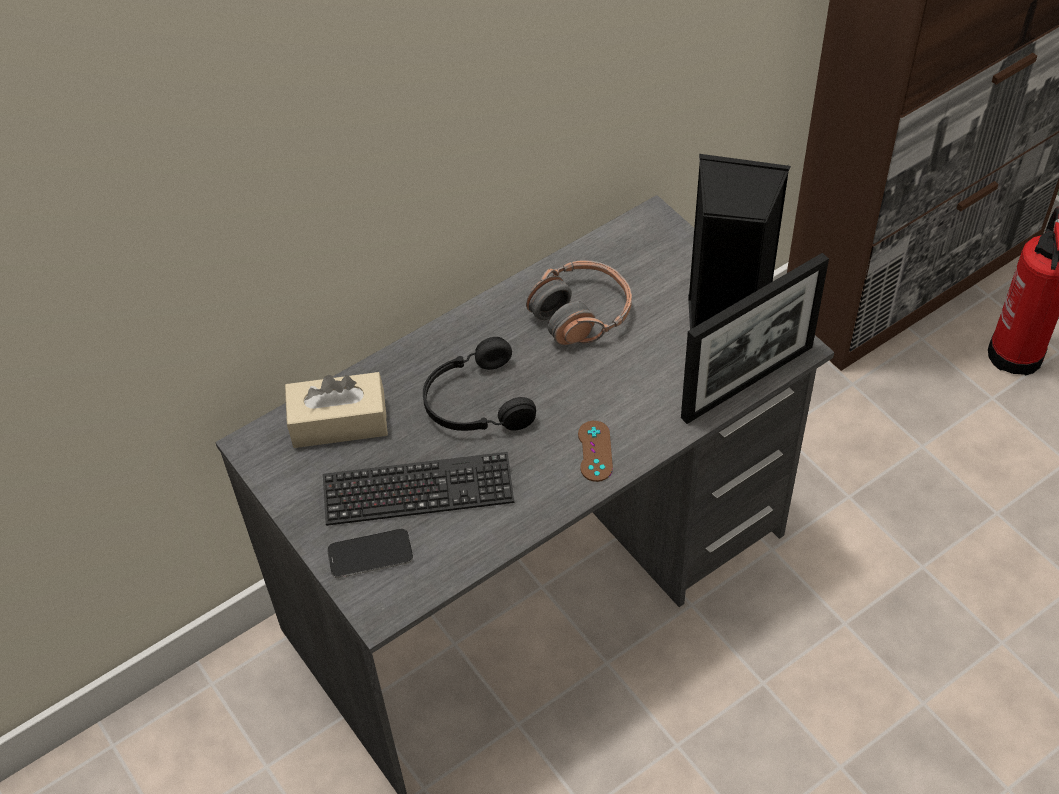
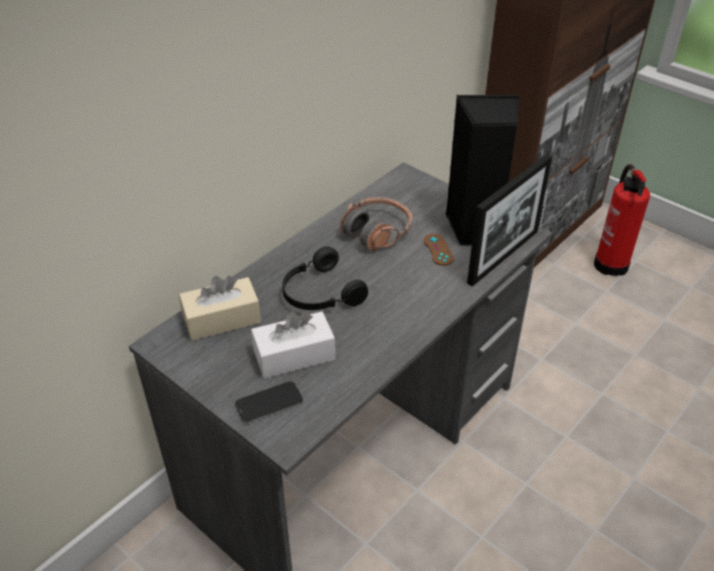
camera: 15 degrees left, 10 degrees down
keyboard [323,452,514,526] -> white tissue box [251,311,335,378]
brown game controller [578,421,613,482] -> brown game controller moved to [423,234,454,266]

